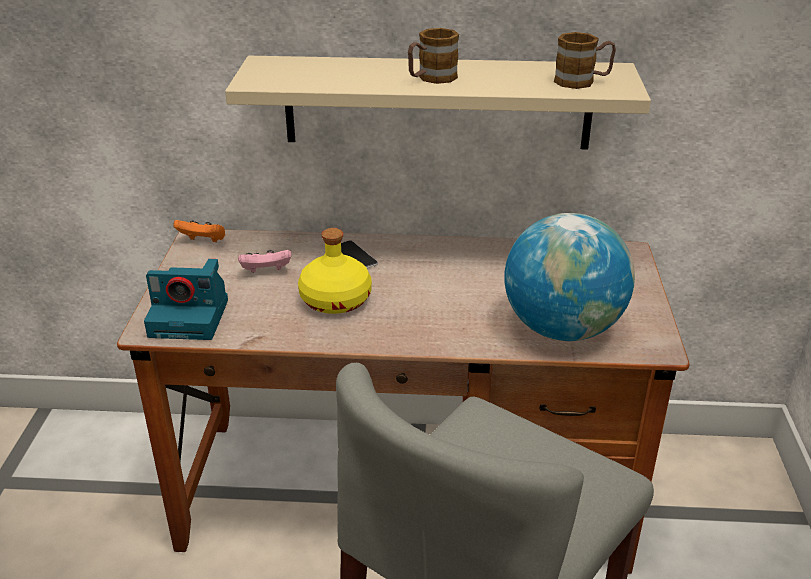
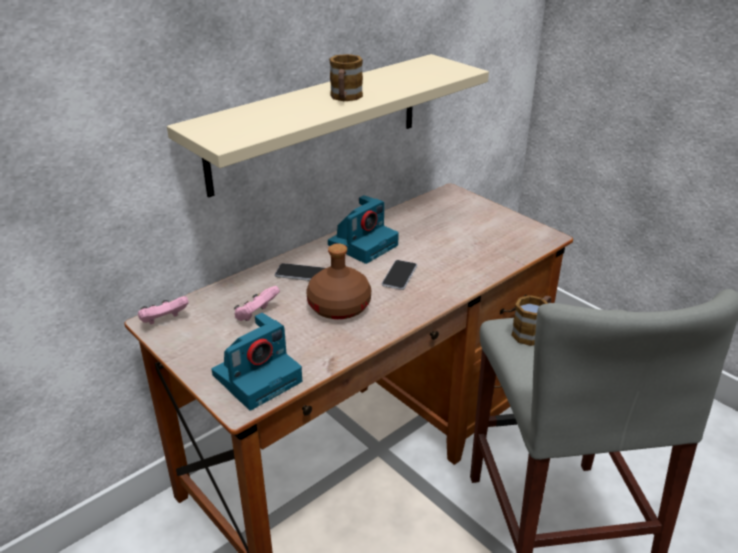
camera: 45 degrees left, 0 degrees up
orange game controller [173,220,226,242] -> pink game controller [138,296,189,324]
yellow bottle [298,228,372,314] -> brown bottle [306,243,371,319]
globe [504,213,635,341] -> none
mug [554,32,616,89] -> mug moved to [511,295,551,346]
none -> camera [328,195,399,264]
none -> phone [382,260,417,290]

